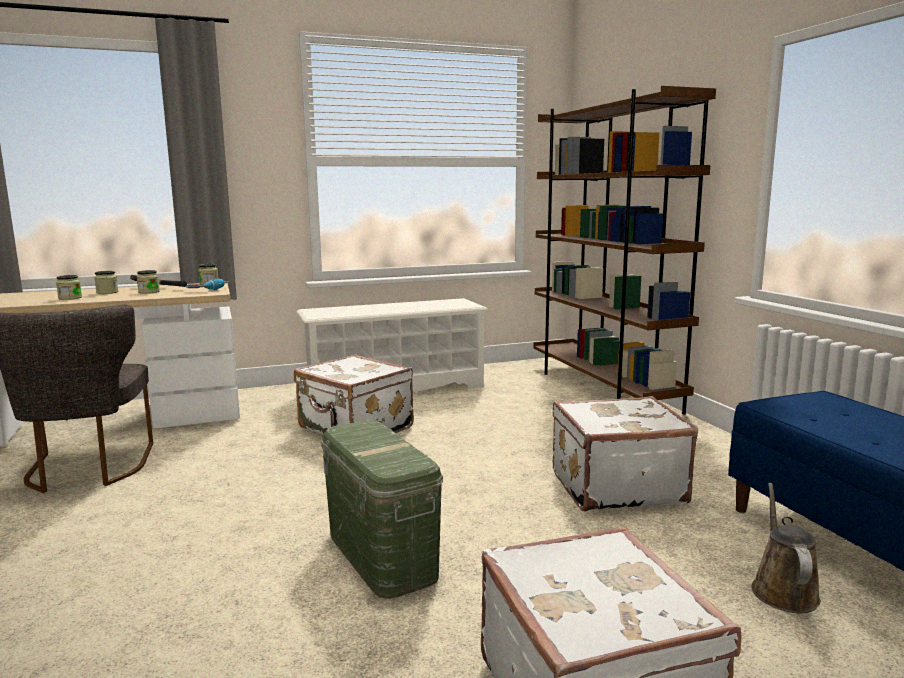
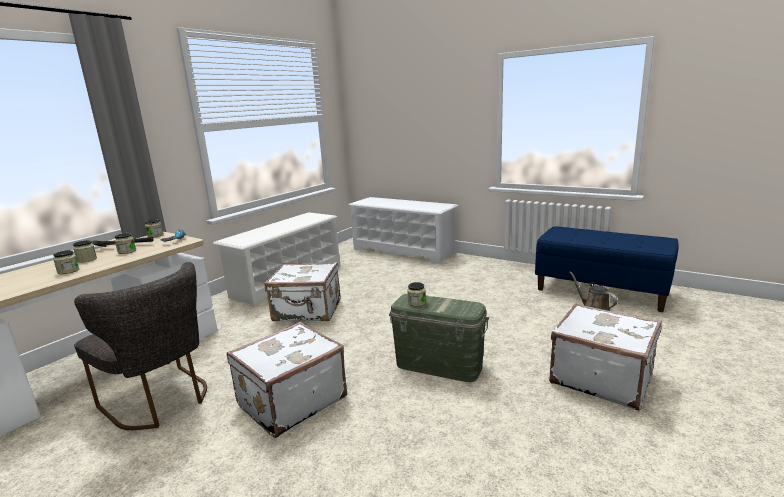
camera: 35 degrees left, 5 degrees up
brown bookcase [534,86,716,414] -> white shoe rack [349,197,458,264]
white suitcase [553,396,698,512] -> white suitcase moved to [227,322,347,438]
none -> jar [407,282,426,307]

